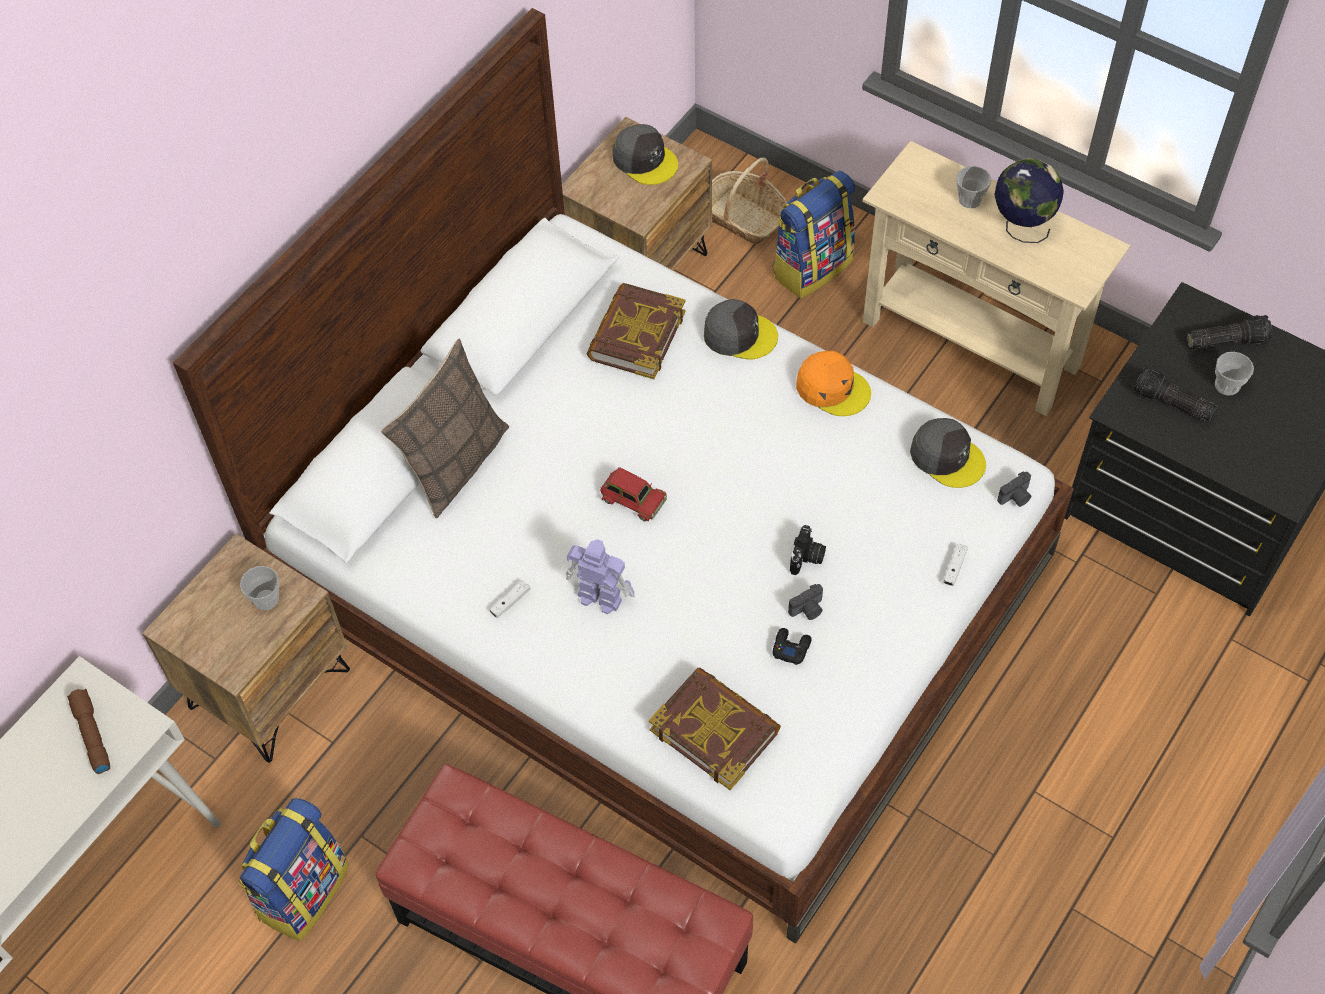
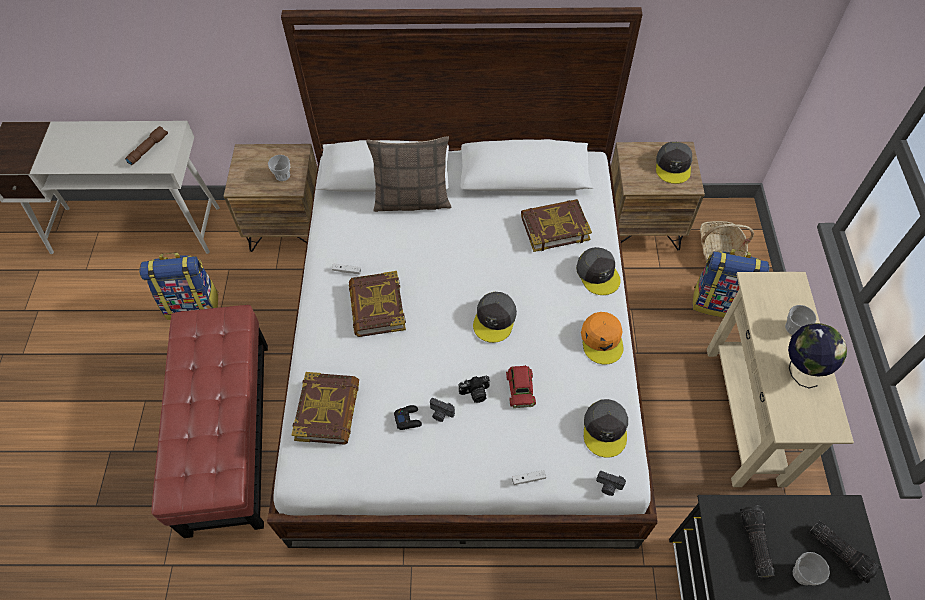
camera: 55 degrees right, 0 degrees up
toy robot [566,539,635,614] -> book [349,271,406,337]
red toy car [600,467,667,522] -> red toy car moved to [506,365,536,408]
none -> grey cap [473,292,517,343]

